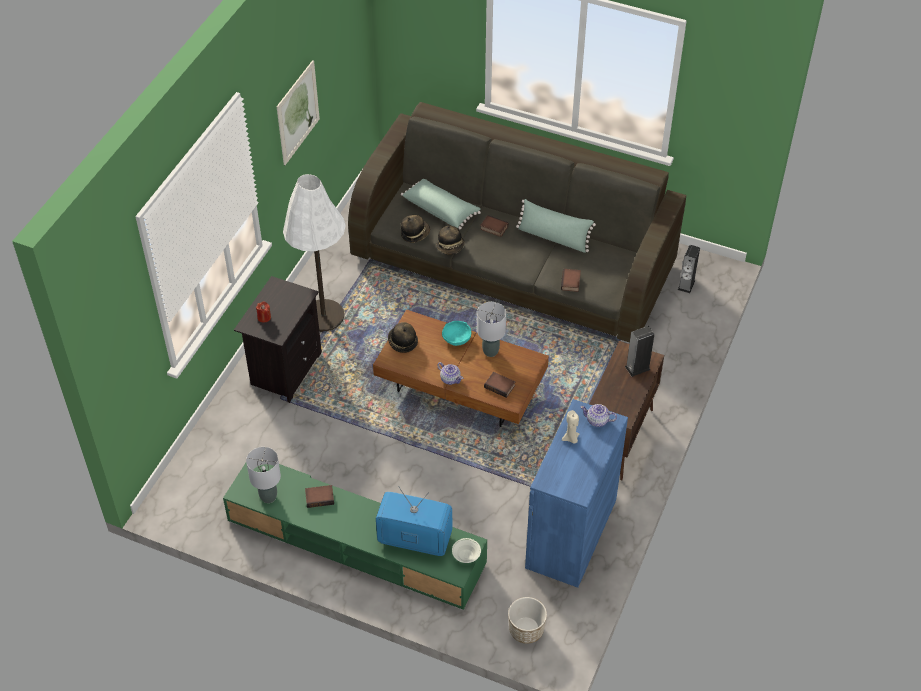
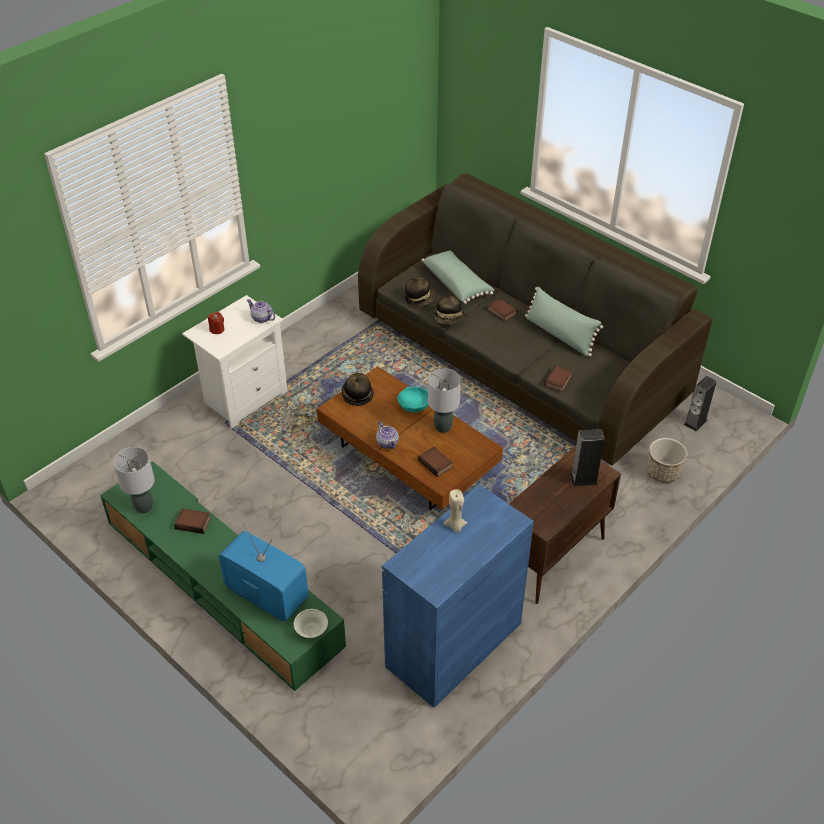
camera: 20 degrees right, 5 degrees down
black nightstand [234,276,322,403] -> white nightstand [182,295,287,429]
picture [277,60,320,165] -> none
white floor lamp [283,174,346,332] -> none
planter [508,597,547,644] -> planter moved to [647,438,687,483]
teapot [580,404,617,427] -> teapot moved to [247,299,276,323]

